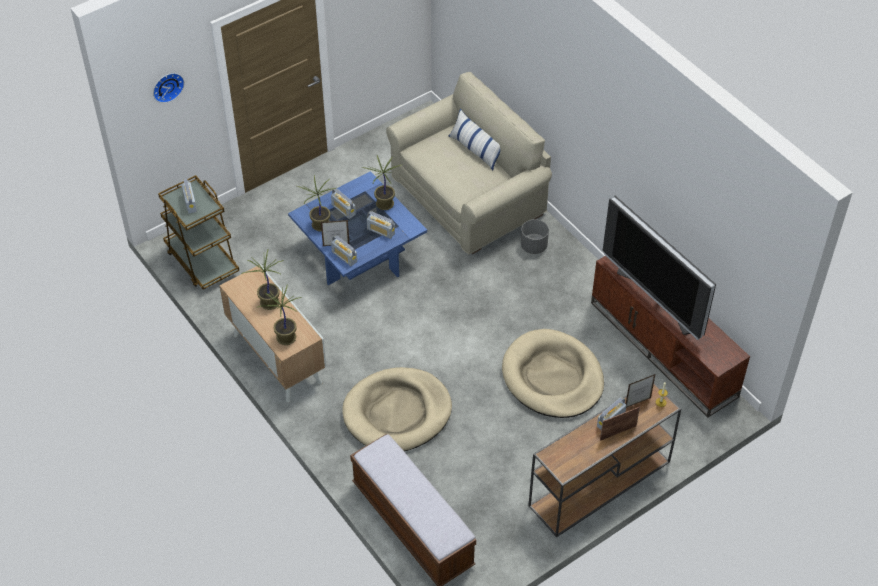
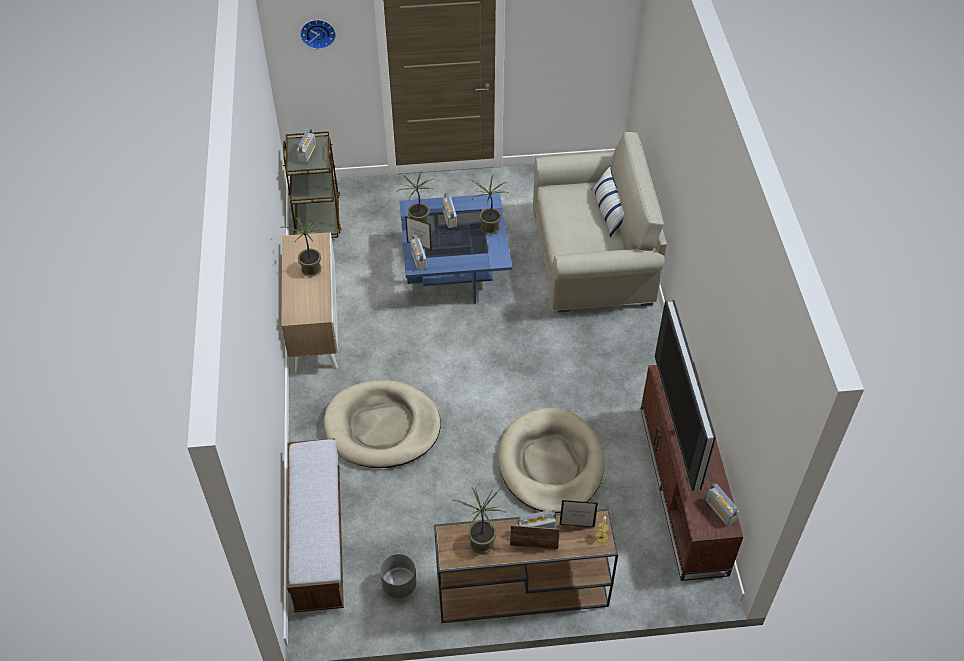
camera: 30 degrees right, 0 degrees up
potted plant [258,284,301,345] -> potted plant moved to [452,487,506,554]
radio [367,211,395,239] -> radio moved to [706,483,739,526]
grey planter [521,219,549,254] -> grey planter moved to [380,554,416,598]

